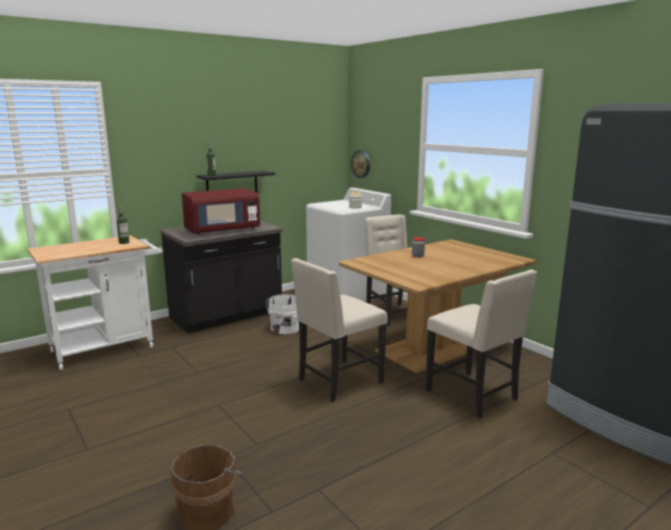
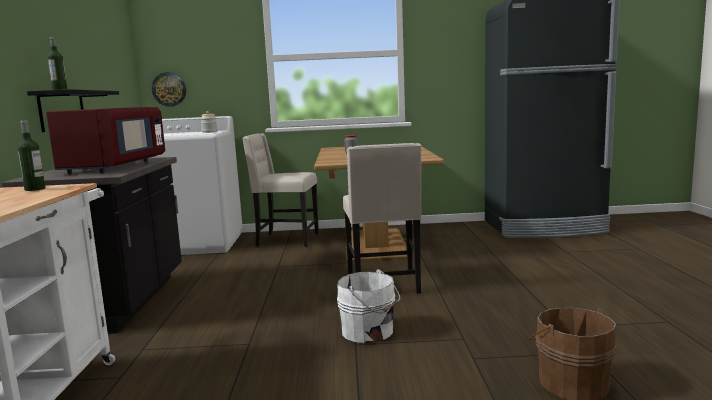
camera: 55 degrees left, 5 degrees down
white bucket [266,294,299,334] -> white bucket moved to [337,269,400,343]
beige chair [426,269,537,418] -> none

